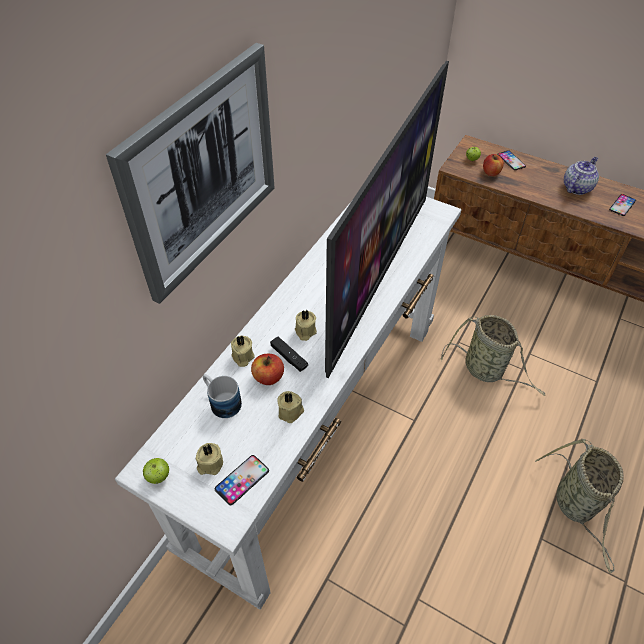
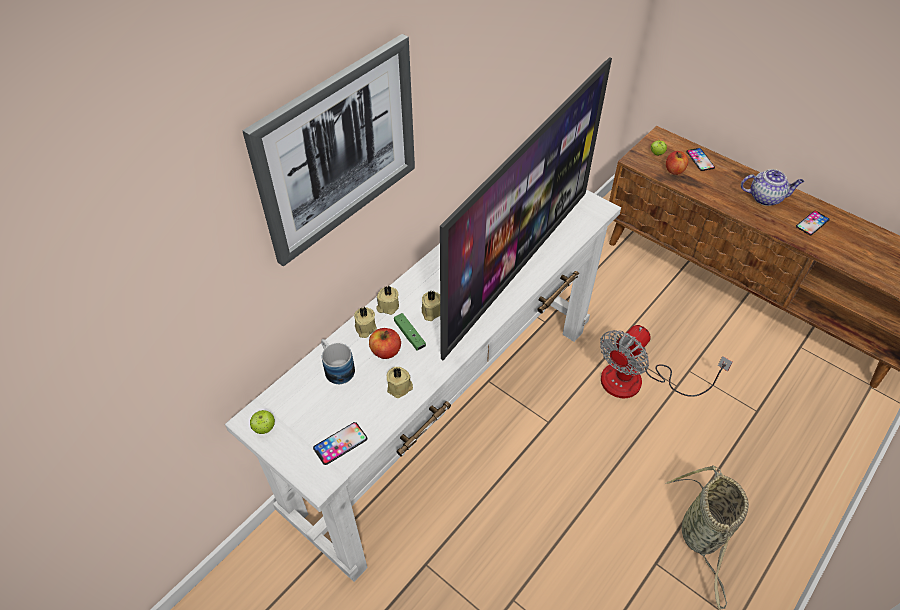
camera: 10 degrees right, 0 degrees up
beige candle [196,443,223,475] -> beige candle moved to [376,286,399,315]
black game controller [270,337,308,372] -> green game controller [394,313,426,350]
basket [441,315,545,396] -> fan [600,325,732,398]
teapot [564,157,599,195] -> teapot turned 45 degrees clockwise [741,169,804,206]

